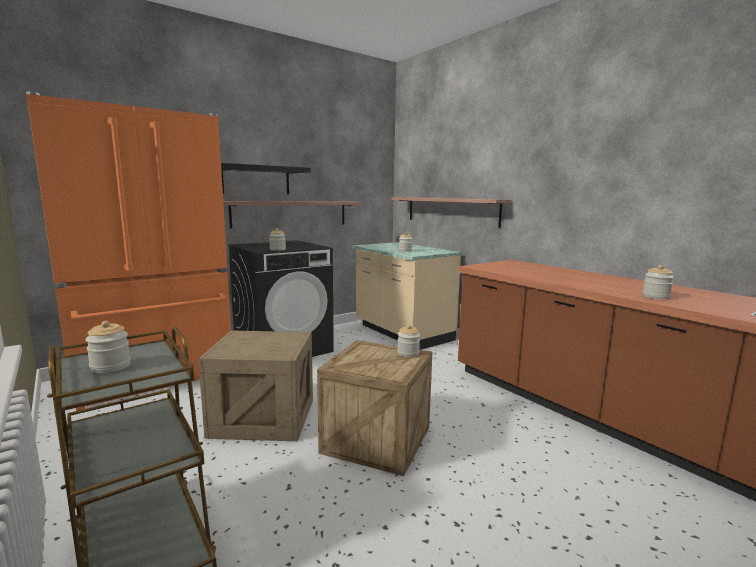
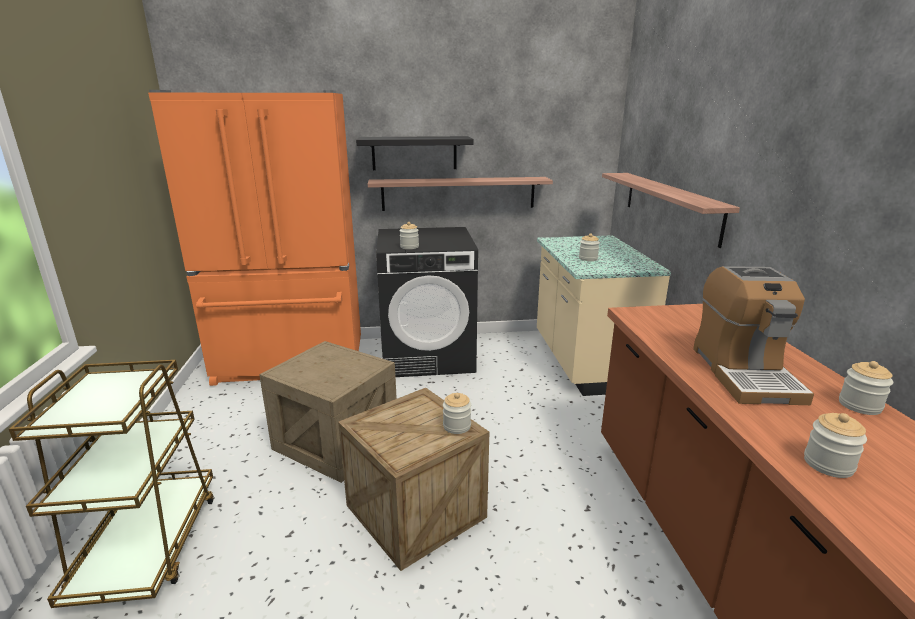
camera: 30 degrees right, 10 degrees up
jar [85,321,131,373] -> jar moved to [839,361,893,415]
none -> coffee machine [693,266,814,405]

